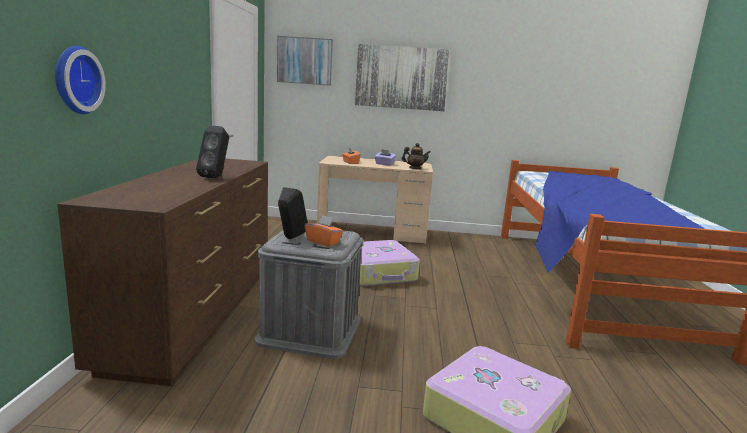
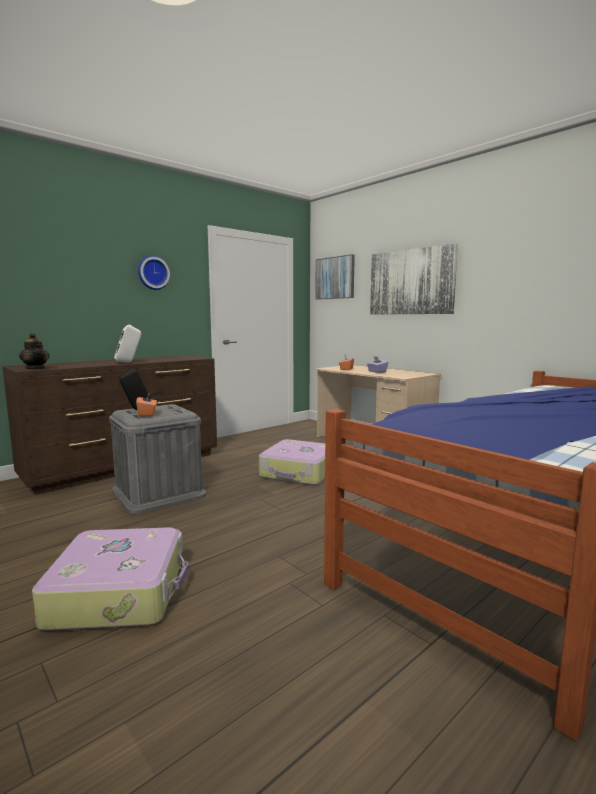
camera: 45 degrees right, 5 degrees down
wall clock [55,46,106,114] -> wall clock moved to [138,255,170,290]
black speaker [196,126,229,178] -> white speaker [114,325,141,363]
teapot [402,143,430,169] -> teapot moved to [19,333,49,369]

